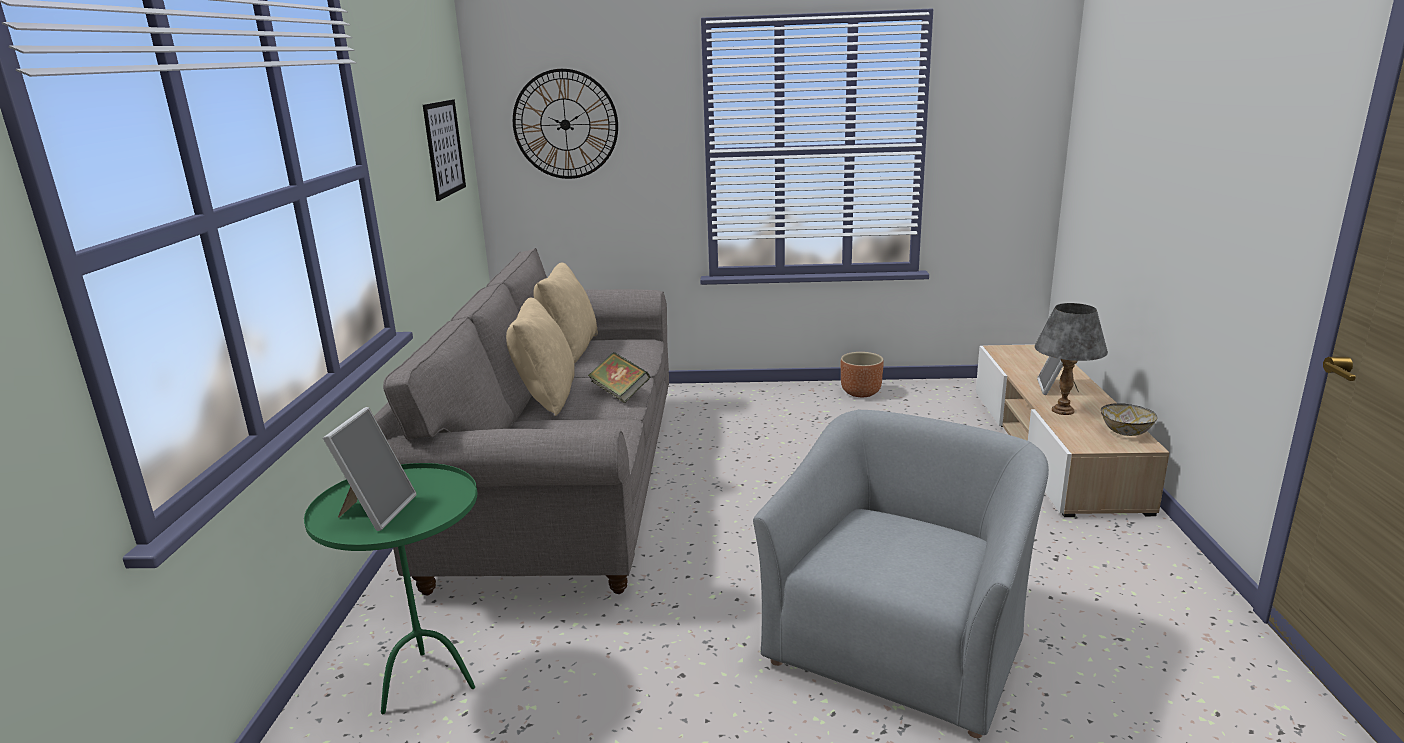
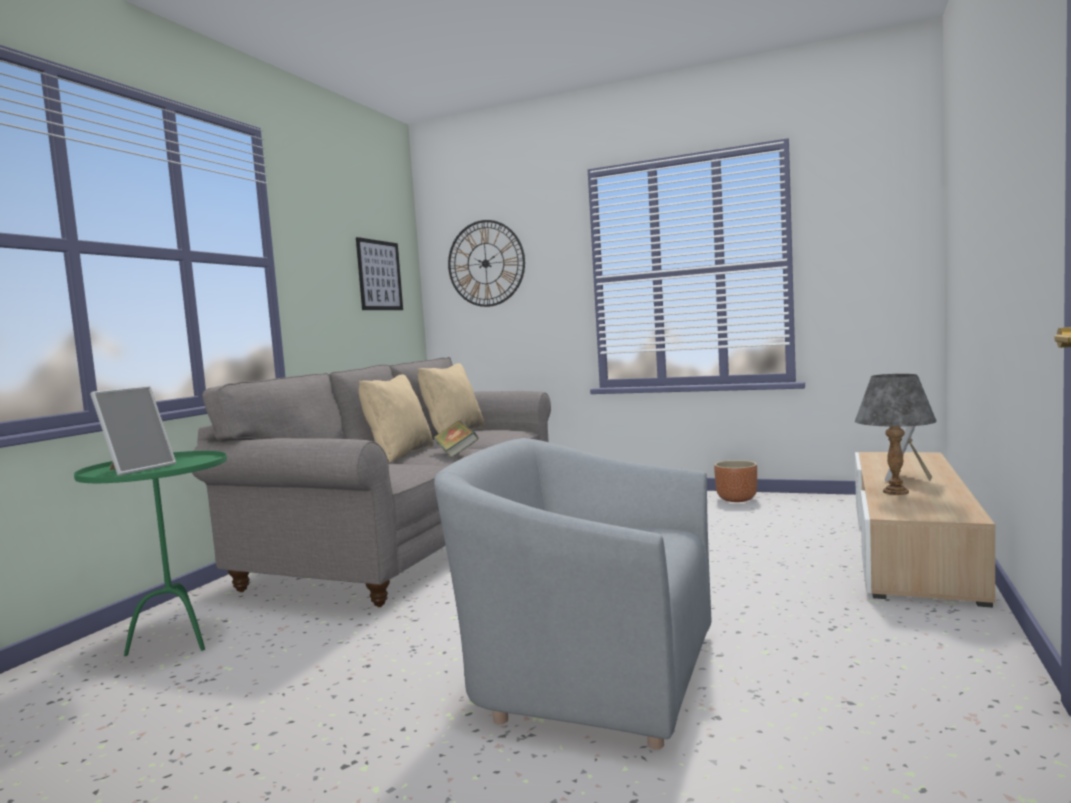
camera: 20 degrees right, 15 degrees down
grey armchair [753,409,1049,738] -> grey armchair turned 120 degrees counterclockwise [434,438,711,750]
bowl [1100,403,1158,436] -> none

